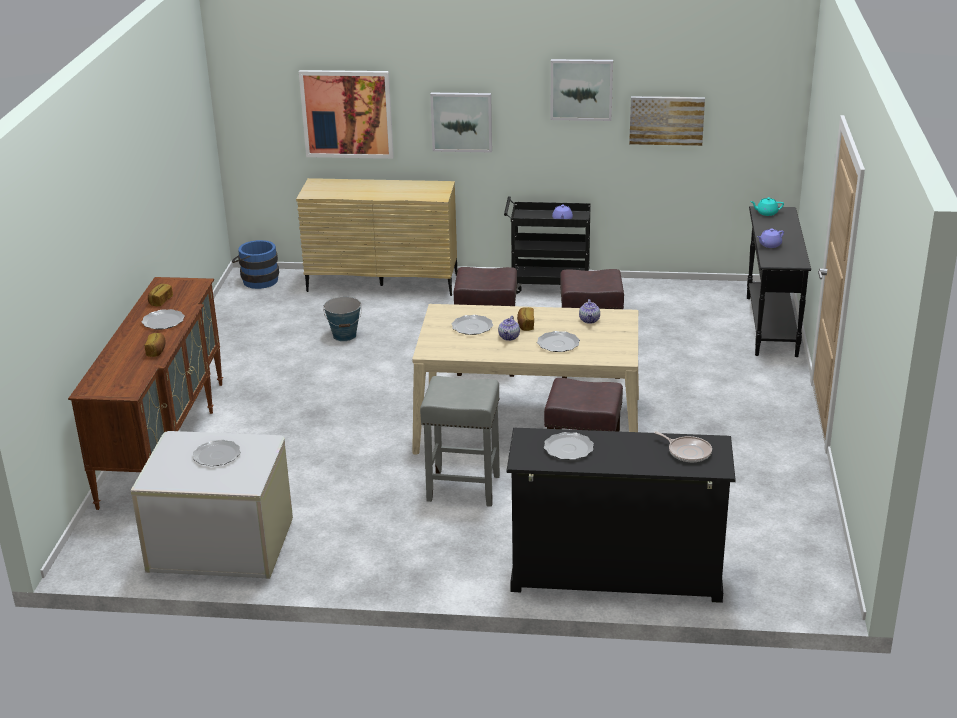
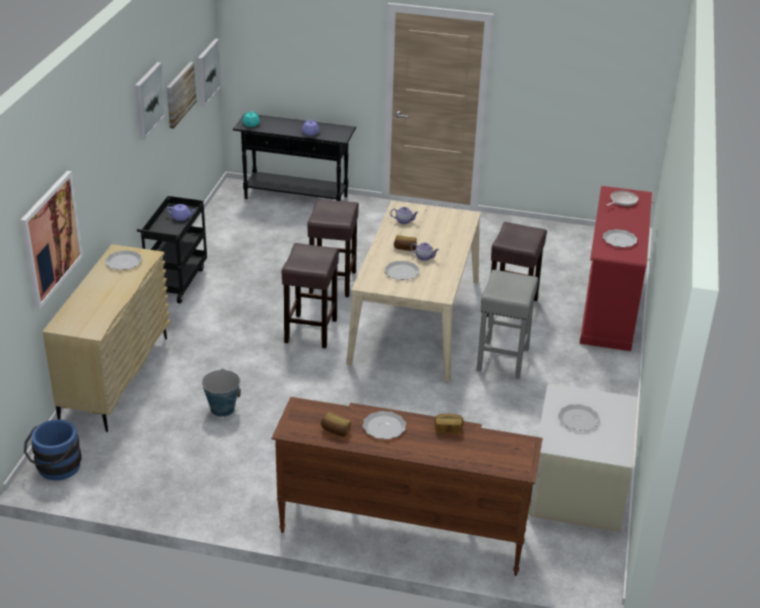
camera: 85 degrees left, 5 degrees up
picture [430,93,492,153] -> picture moved to [198,39,222,107]
black cabinet [506,428,736,603] -> red cabinet [580,186,654,351]
plate [537,331,580,352] -> plate moved to [105,250,142,270]

